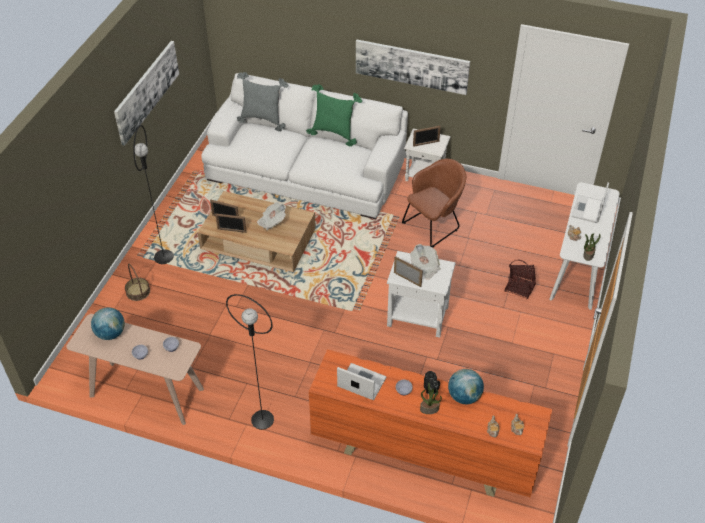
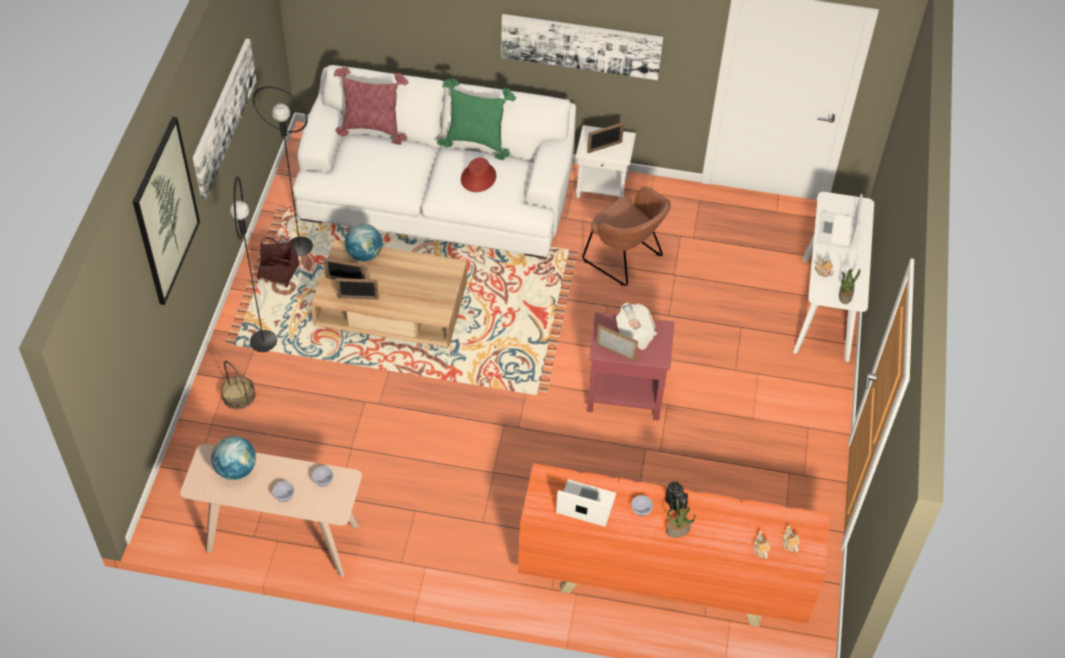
camera: 10 degrees left, 5 degrees up
black floor lamp [226,294,274,430] -> black floor lamp moved to [253,87,313,256]
grey pillow [237,72,288,131] -> red pillow [334,67,409,145]
newspaper [257,202,286,230] -> none
white side table [387,251,456,338] -> red side table [587,312,674,420]
brown armchair [402,159,466,247] -> brown armchair turned 90 degrees clockwise [582,187,671,286]
globe [448,369,484,404] -> globe moved to [345,224,383,261]
basket [505,260,536,299] -> basket moved to [257,237,300,287]
none -> picture [133,117,200,305]
none -> red hat [461,158,496,192]

